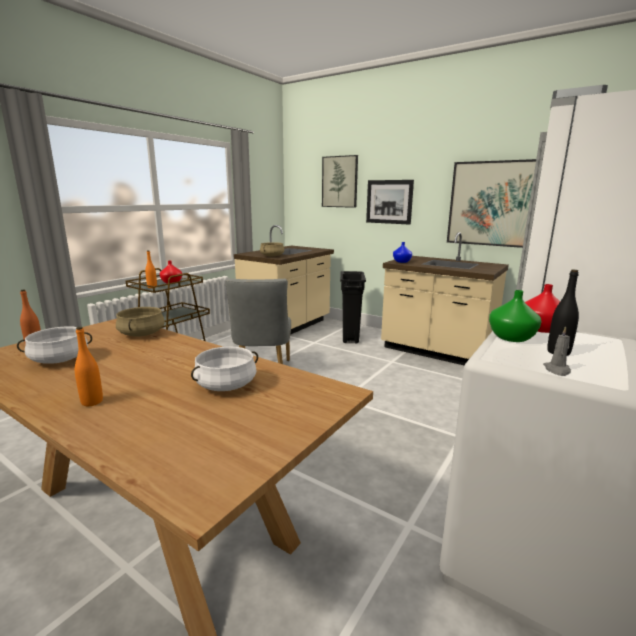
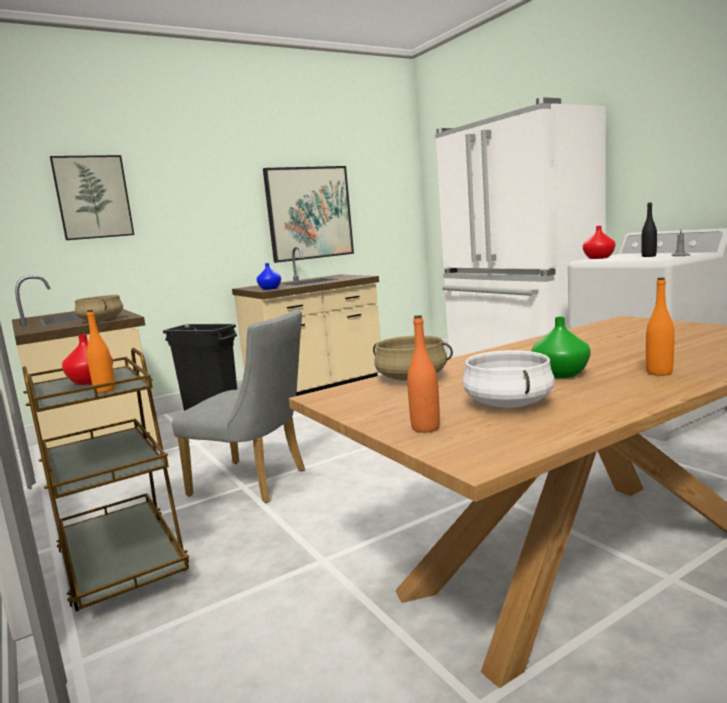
camera: 65 degrees left, 5 degrees down
white cooking pot [191,346,258,391] -> none
picture [366,180,414,225] -> none
green vase [489,290,542,342] -> green vase moved to [531,317,591,378]

